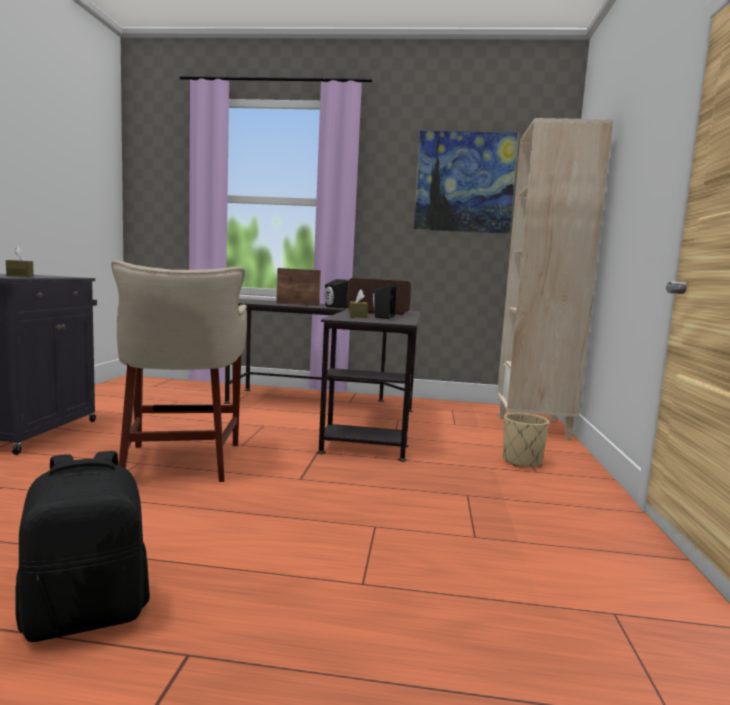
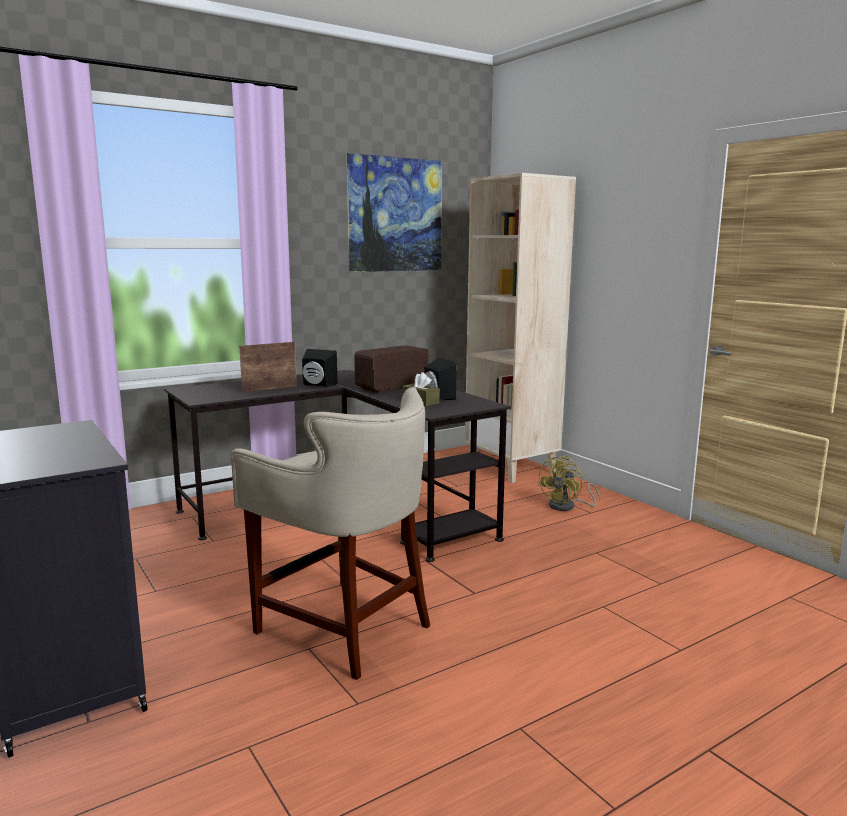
camera: 40 degrees left, 5 degrees up
brown tissue box [6,245,34,277] -> none
black backpack [15,451,150,642] -> none
beige planter [503,413,549,467] -> yellow fan [537,456,600,511]

